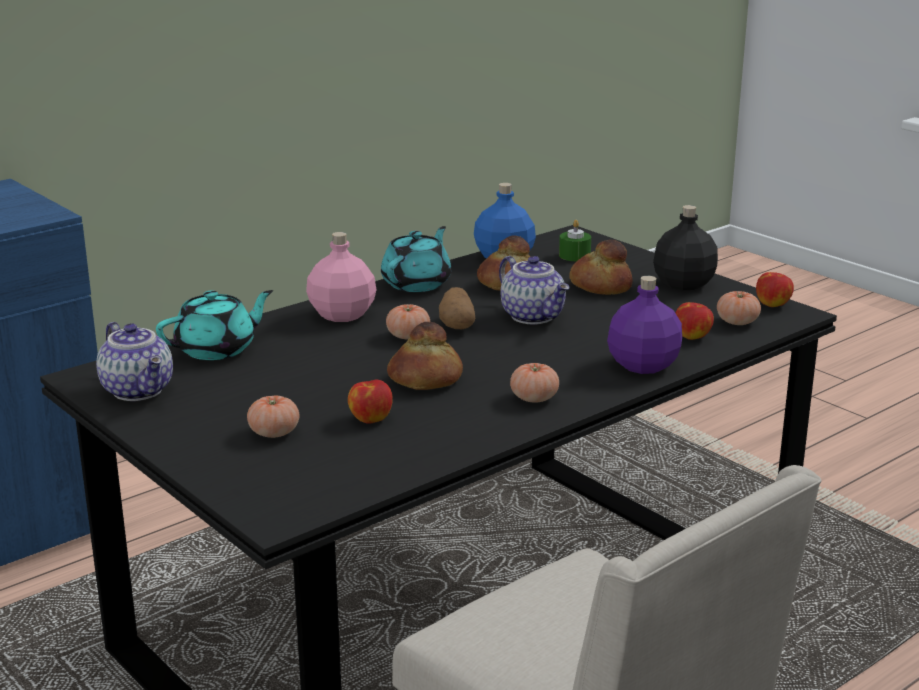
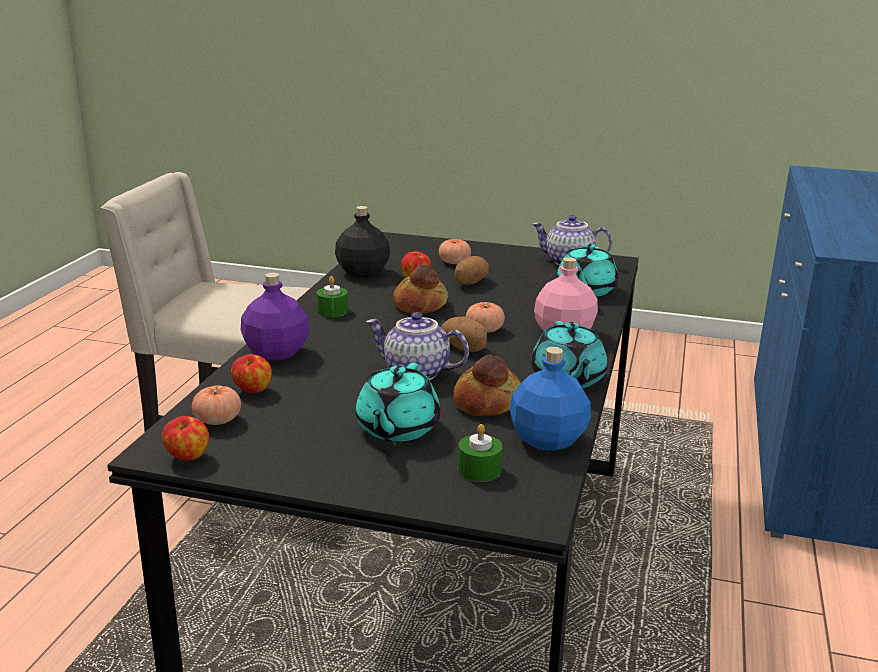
camera: 145 degrees right, 0 degrees up
tomato [510,363,559,403] -> green candle [316,276,348,317]
bread [569,240,632,295] -> turquoise teapot [355,363,440,442]
black bottle [653,205,718,290] -> black bottle moved to [335,206,390,278]
none -> potato [455,256,489,285]

